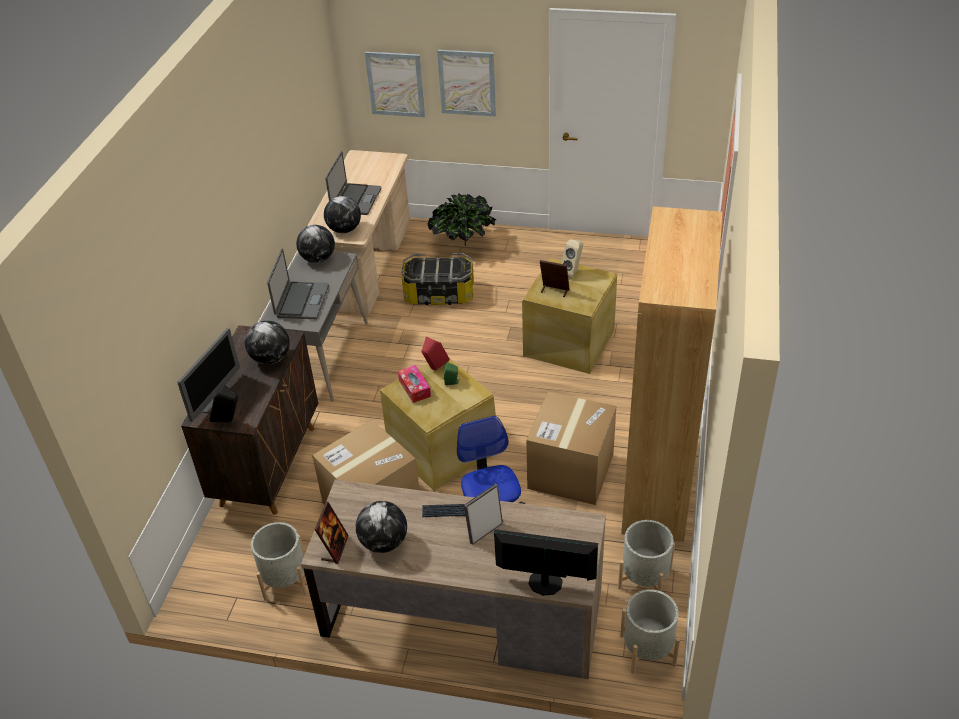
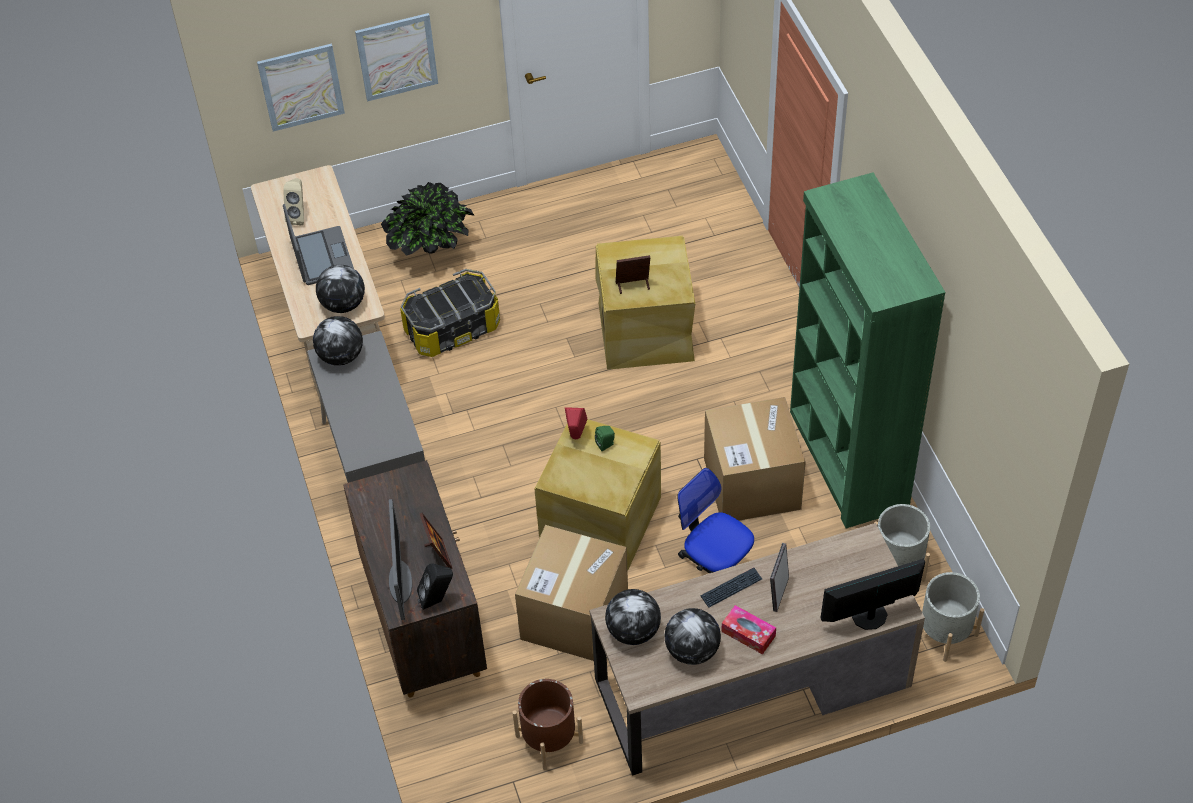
camera: 30 degrees left, 10 degrees up
globe [245,321,290,365] -> globe moved to [605,589,661,645]
grey planter [251,522,307,601] -> brown planter [512,679,583,770]
laptop [267,249,329,319] -> none
picture frame [315,501,349,564] -> picture frame moved to [420,513,452,569]
tissue box [398,365,431,403] -> tissue box moved to [721,605,776,655]
beige speaker [561,239,583,278] -> beige speaker moved to [283,178,304,225]
brown bookcase [621,207,722,542] -> green bookcase [790,172,945,529]

